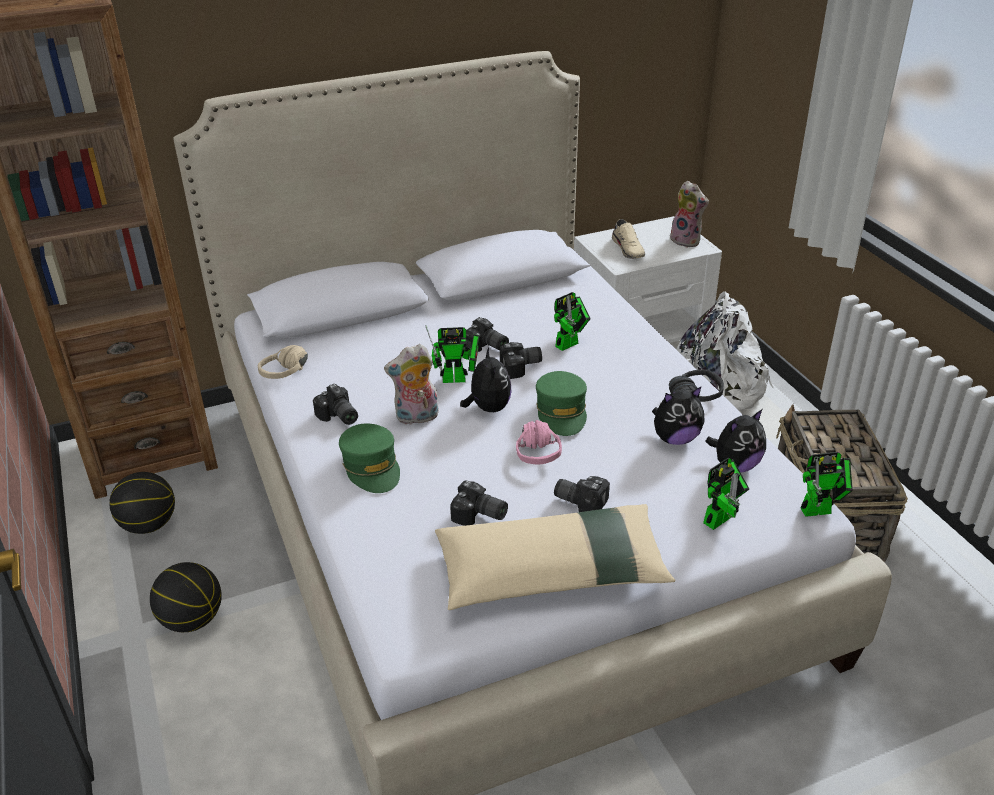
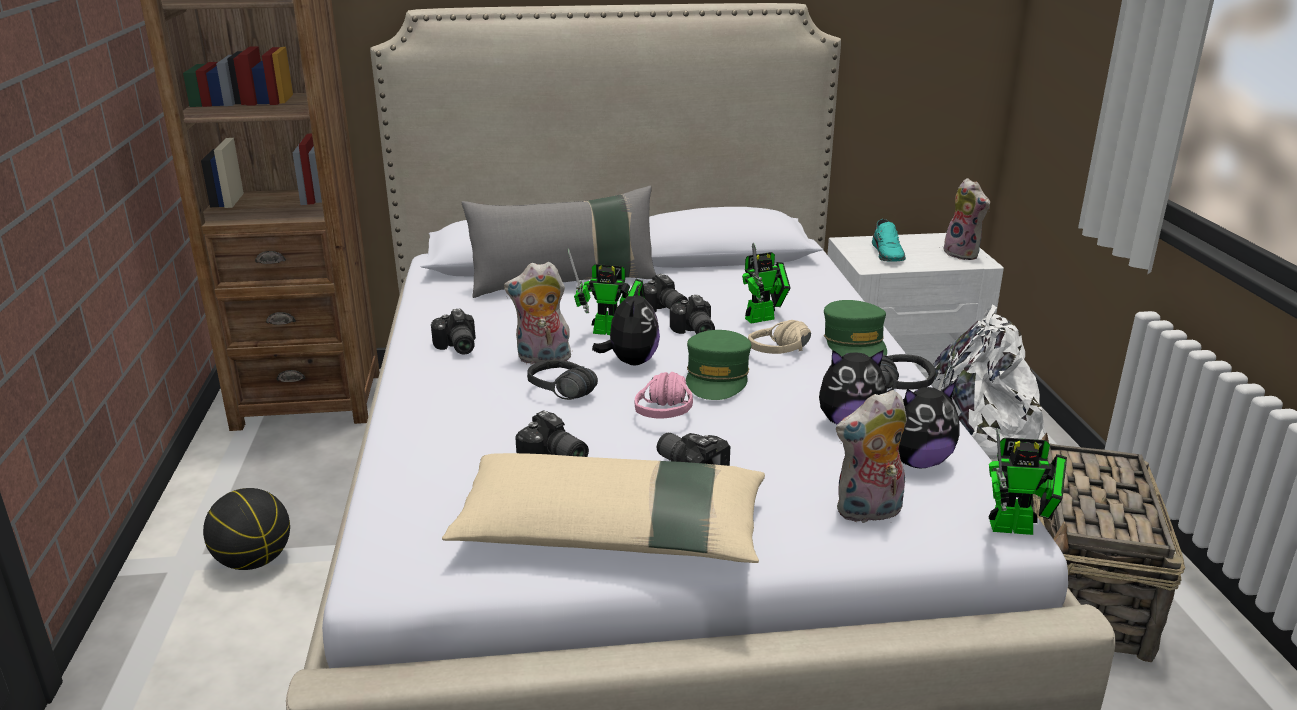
camera: 15 degrees right, 10 degrees down
basketball [109,472,175,534] -> none
beige headphones [258,345,308,379] -> beige headphones moved to [748,320,811,354]
green cap [339,423,400,493] -> green cap moved to [824,300,887,357]
camera [500,342,542,379] -> camera turned 75 degrees clockwise [670,295,715,334]
beige shoe [612,219,645,259] -> turquoise shoe [872,219,906,262]
toy robot [703,458,749,530] -> plush toy [836,390,907,523]
none -> grey pillow [461,186,656,298]
none -> black headphones [527,360,598,400]

